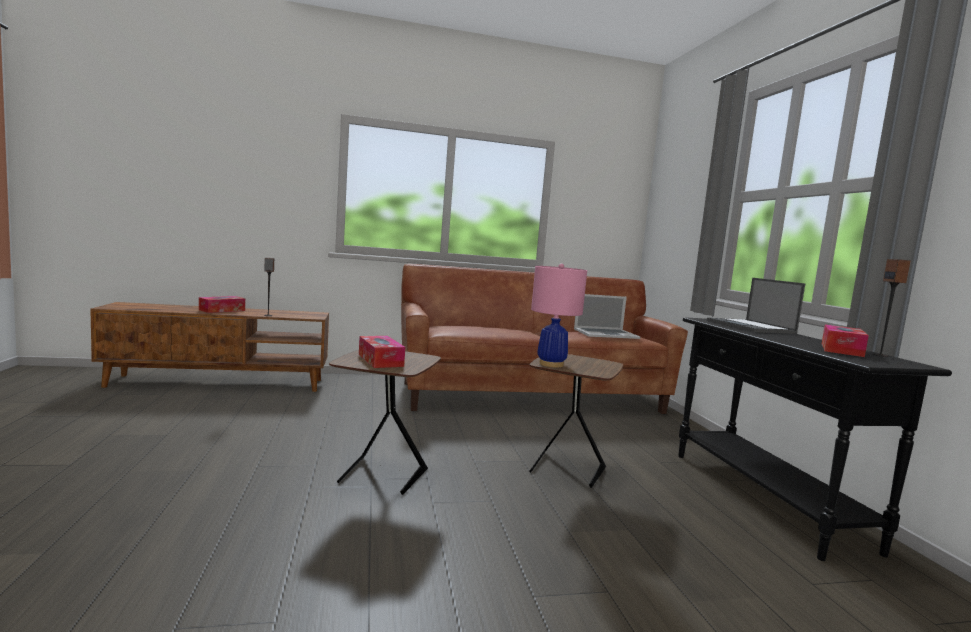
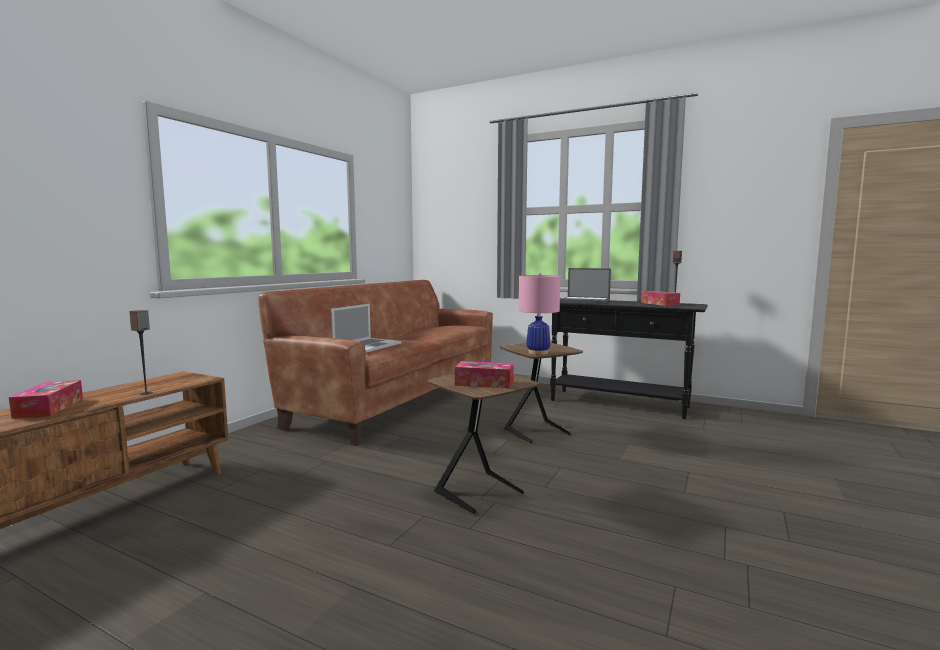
camera: 50 degrees left, 0 degrees up
laptop [574,294,640,339] -> laptop moved to [331,304,402,353]

